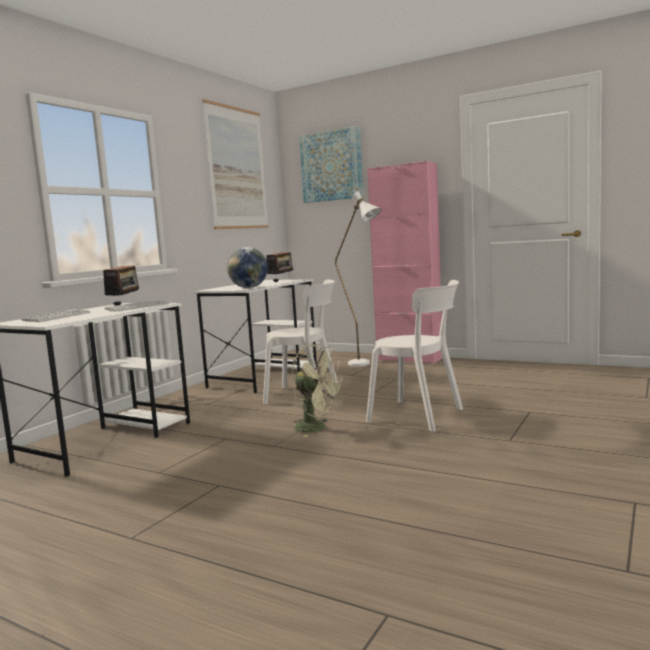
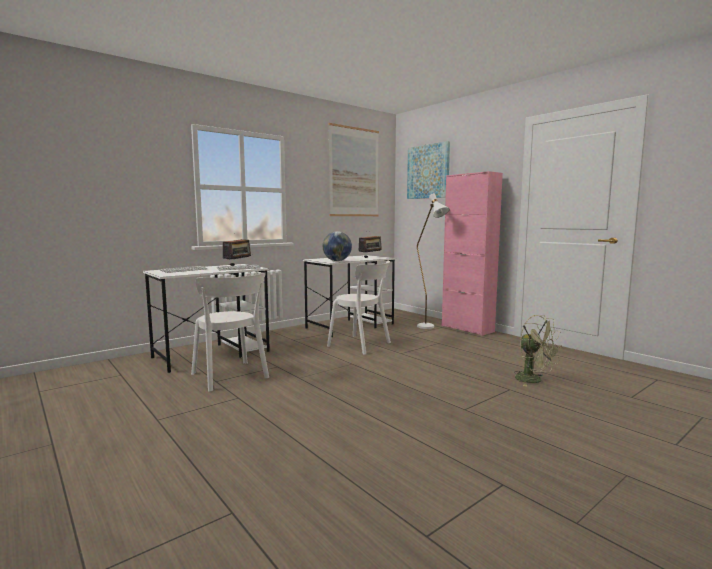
camera: 20 degrees right, 0 degrees up
green fan [292,344,346,437] -> green fan moved to [515,315,563,387]
white chair [366,280,463,432] -> white chair moved to [191,273,269,392]

